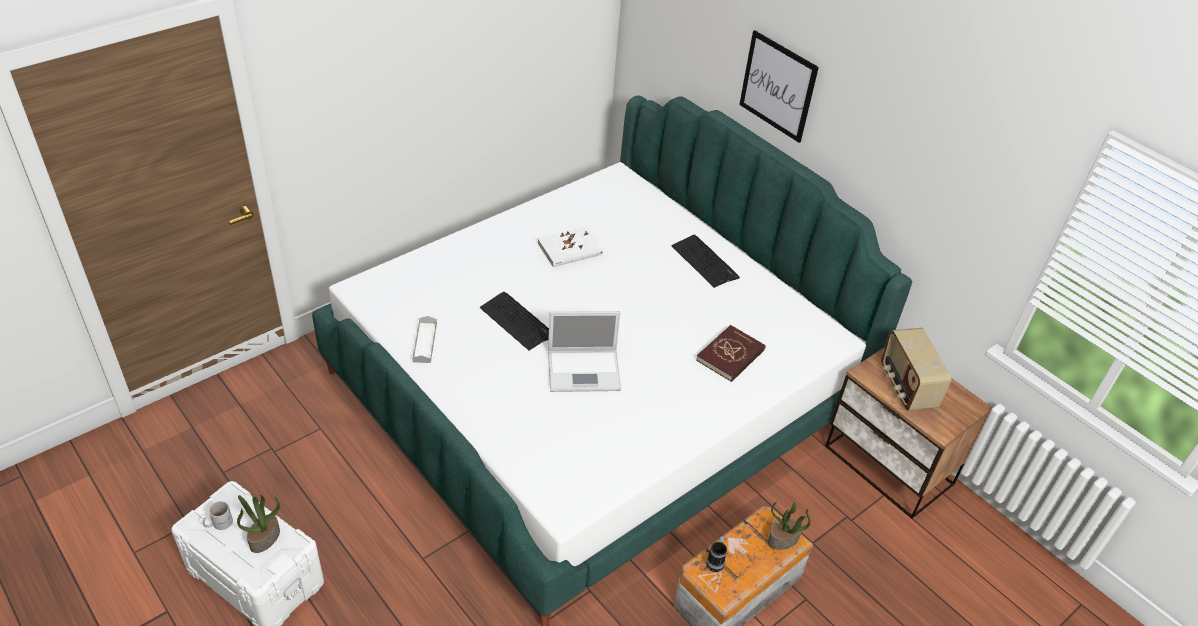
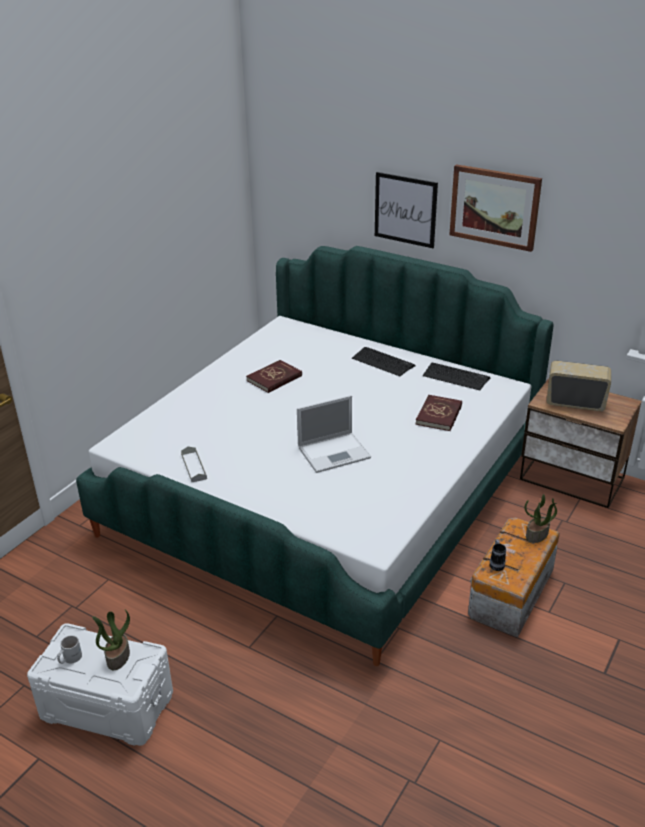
camera: 15 degrees left, 10 degrees down
keyboard [480,292,549,350] -> keyboard moved to [423,363,490,390]
white book [538,227,603,267] -> red book [246,360,302,393]
radio [881,328,951,411] -> radio turned 135 degrees clockwise [547,361,611,411]
none -> picture [449,164,542,252]

